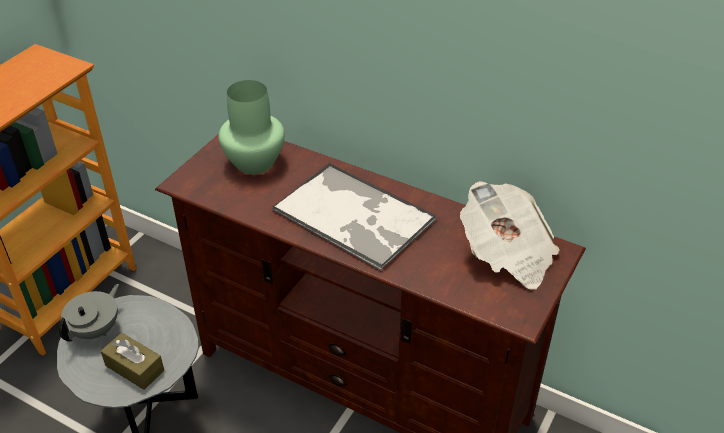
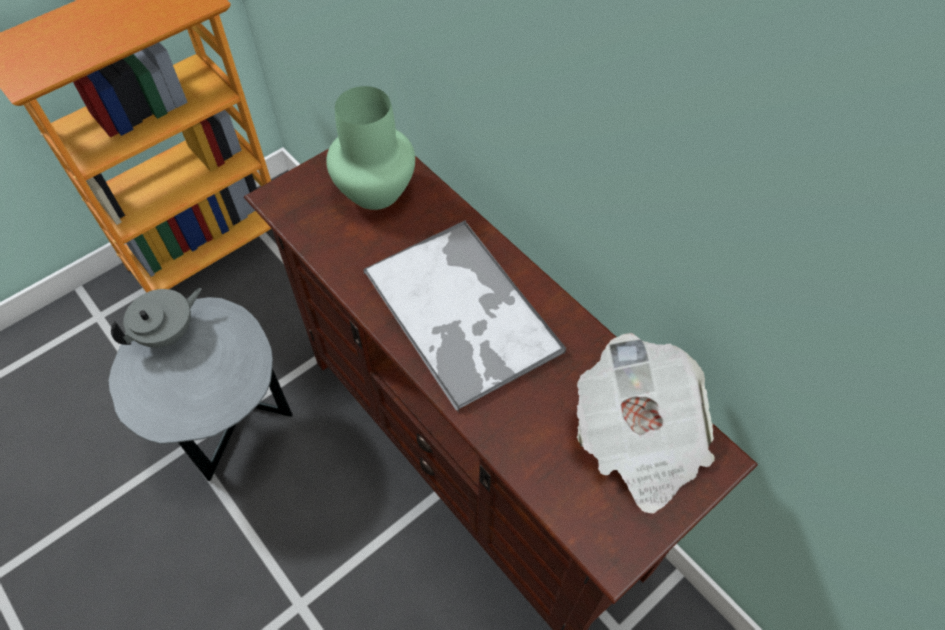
camera: 20 degrees right, 15 degrees up
brown tissue box [101,333,164,390] -> none

